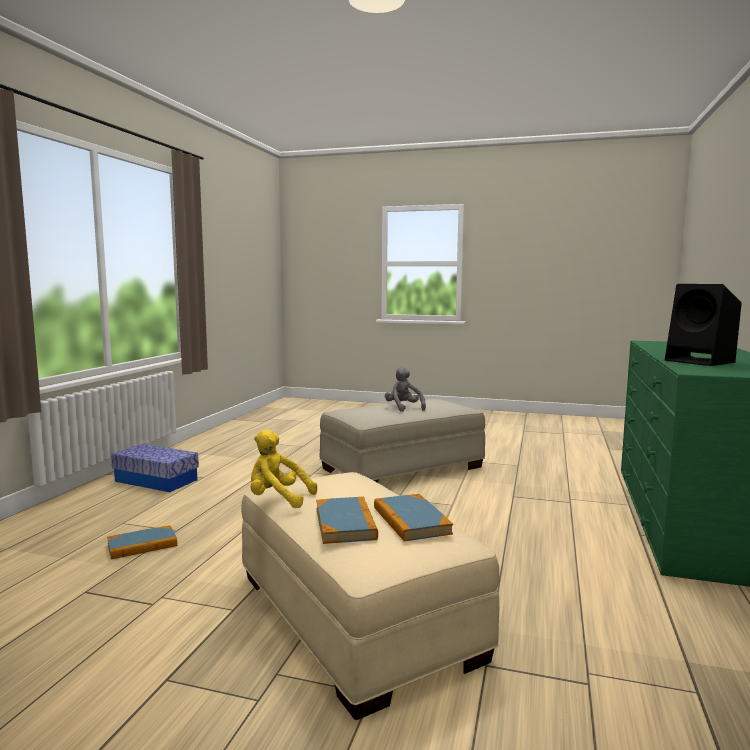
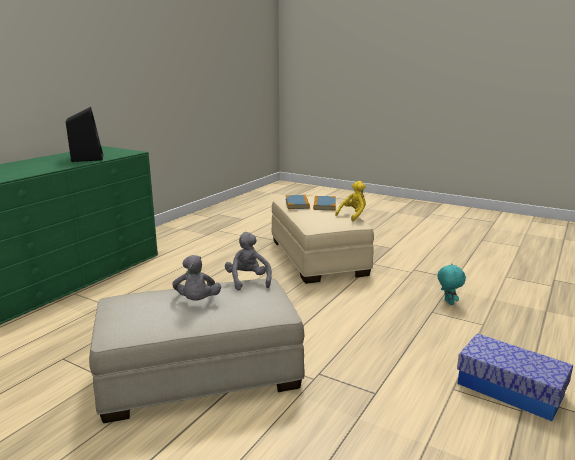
camera: 165 degrees left, 10 degrees up
book [107,525,177,559] -> turquoise plush toy [437,264,466,305]
yellow plush toy [250,430,317,508] -> yellow plush toy turned 75 degrees counterclockwise [335,181,366,221]
none -> grey plush toy [225,232,272,291]

